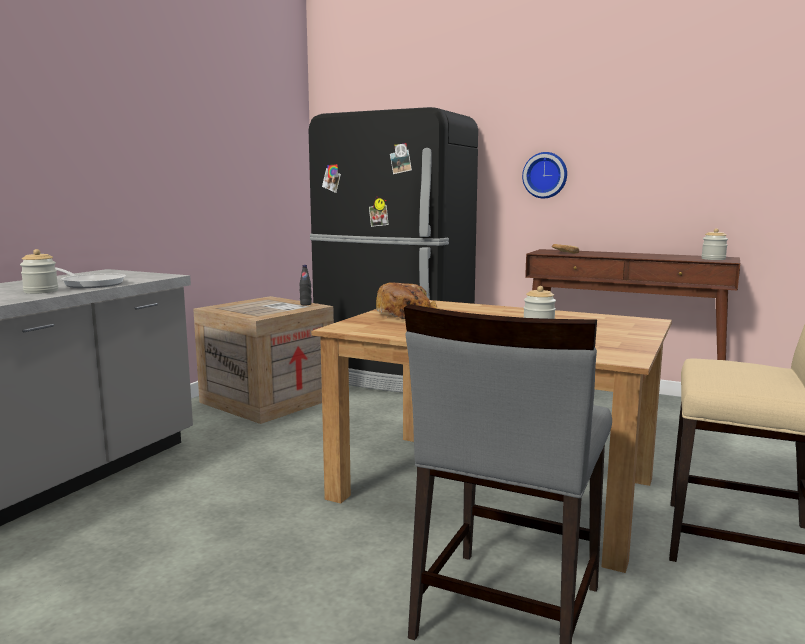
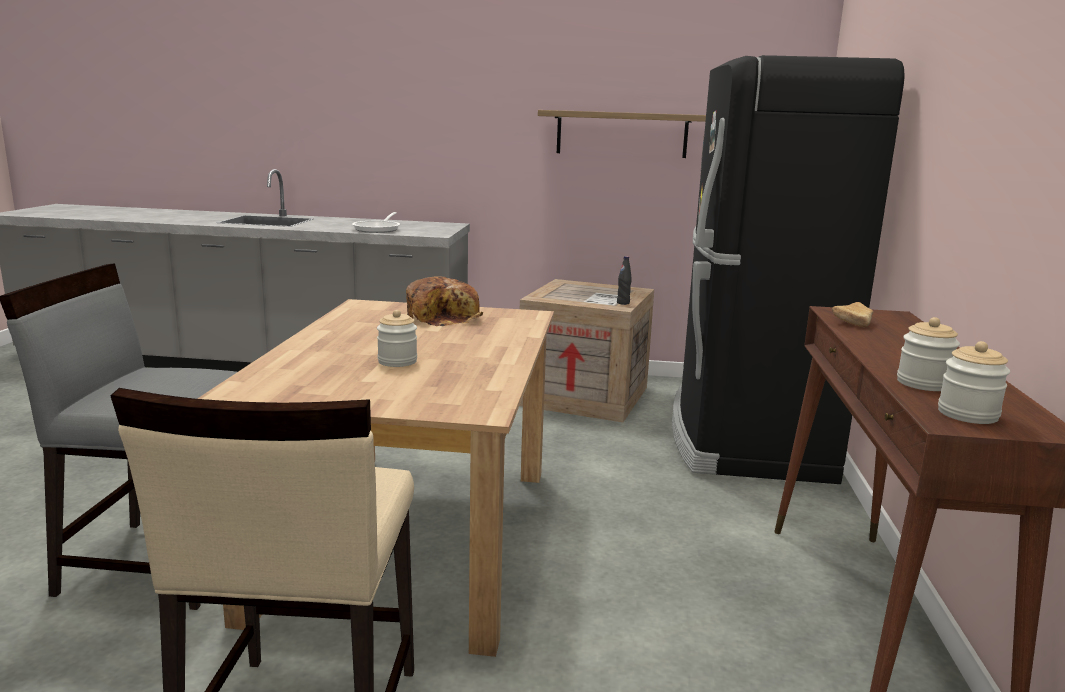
camera: 70 degrees right, 5 degrees up
jar [20,249,58,294] -> jar moved to [897,317,960,391]
wall clock [522,152,567,198] -> none
none -> shelf [538,110,706,158]

